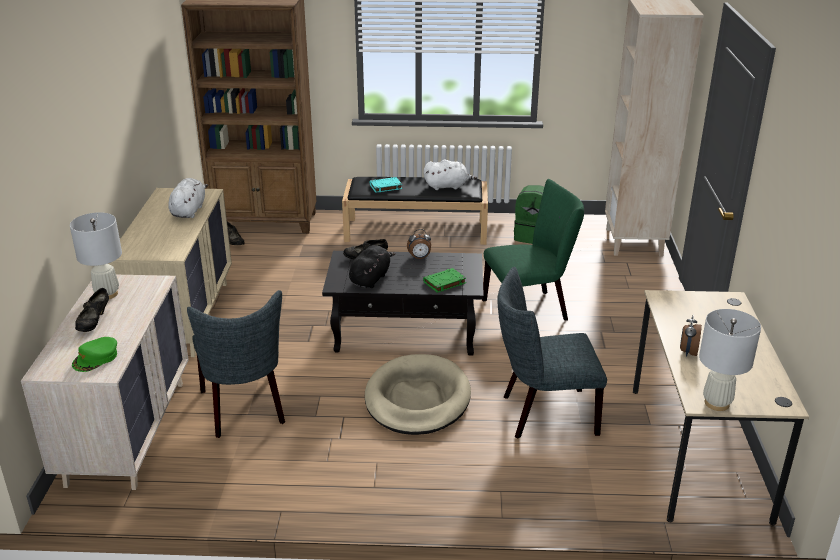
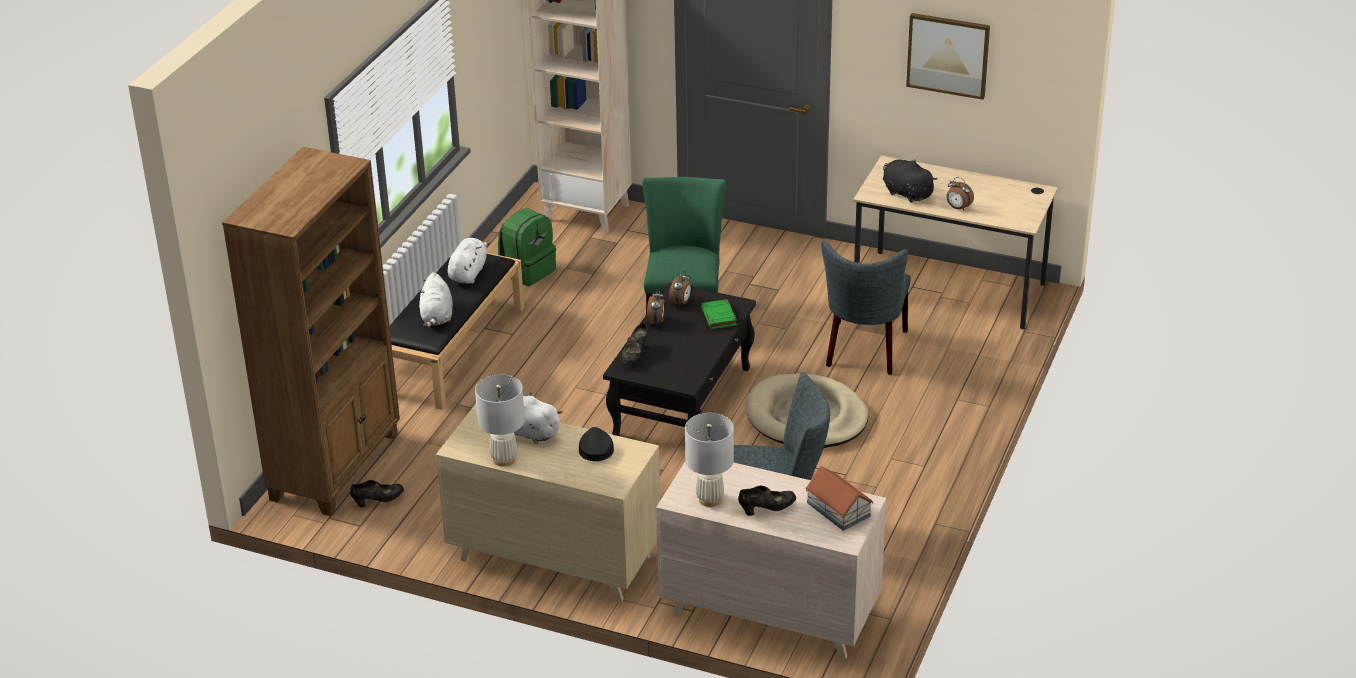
camera: 70 degrees left, 5 degrees up
green cap [72,337,117,372] -> toy house [805,466,874,531]
black shoe [75,288,109,332] -> black shoe turned 45 degrees counterclockwise [738,485,796,516]
black plush toy [349,245,396,288] -> black plush toy moved to [883,159,937,203]
turquoise book [370,177,402,193] -> white plush toy [419,272,453,328]
white table lamp [699,309,761,411] -> white table lamp moved to [475,375,525,467]
none -> black cap [579,427,614,461]
none -> alarm clock [669,271,692,307]
none -> picture [906,13,990,100]

